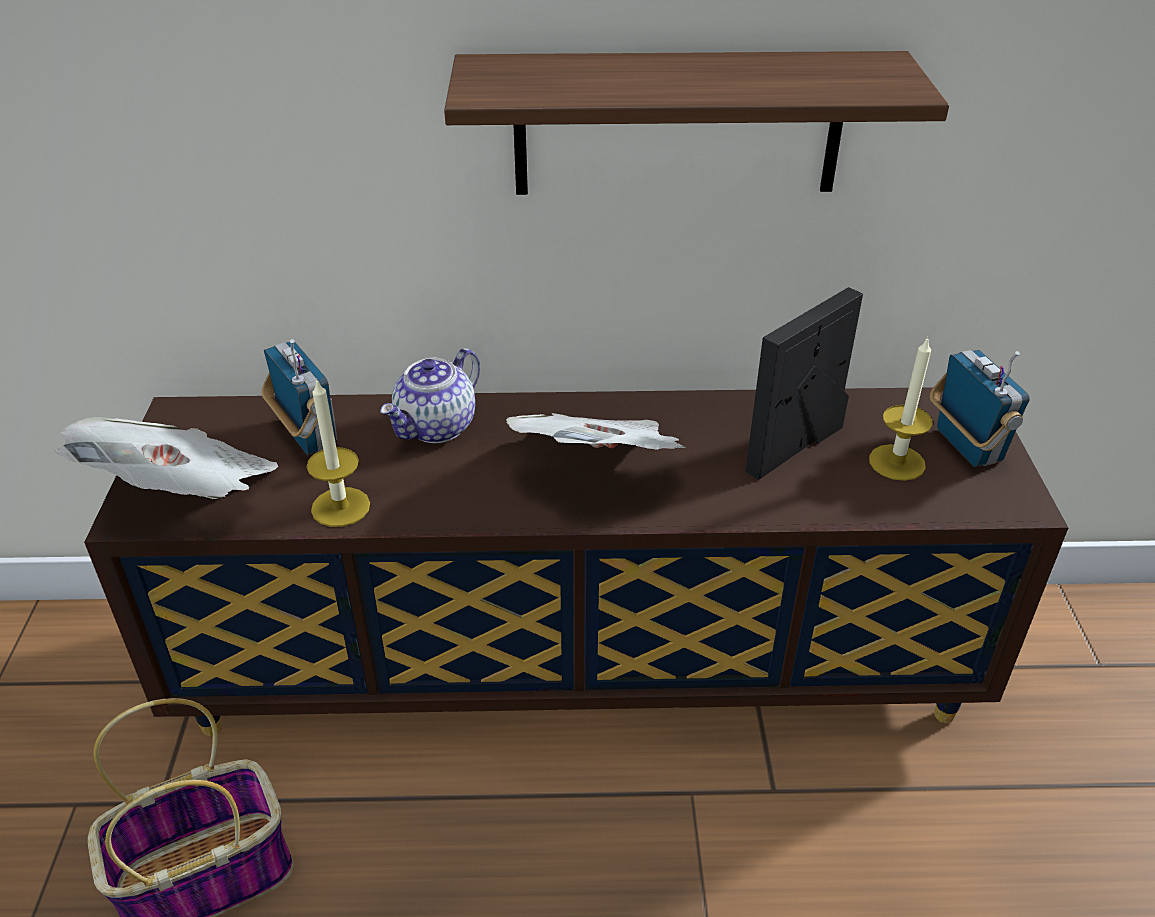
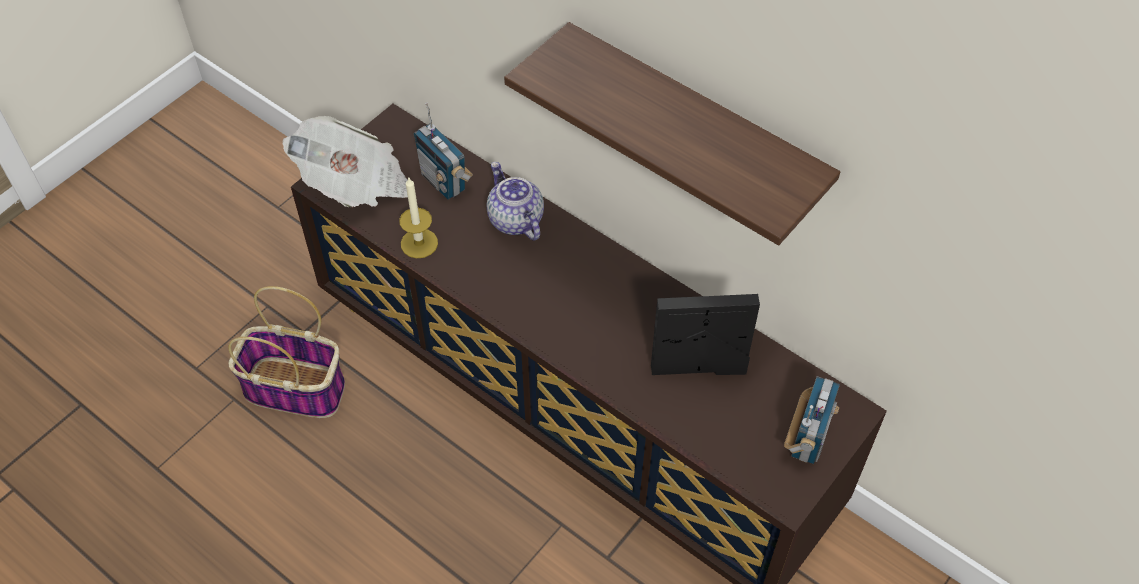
camera: 40 degrees right, 15 degrees up
radio [262,339,338,455] -> radio turned 135 degrees clockwise [414,103,473,200]
teapot [380,348,480,443] -> teapot turned 75 degrees clockwise [487,162,544,241]
newspaper [506,413,686,450] -> none
candle [869,337,933,481] -> none

